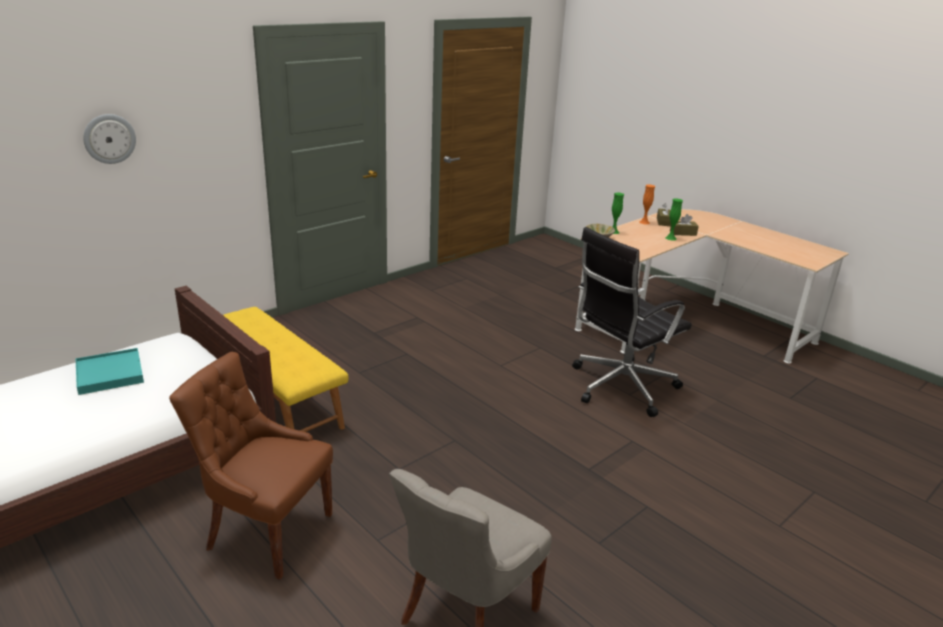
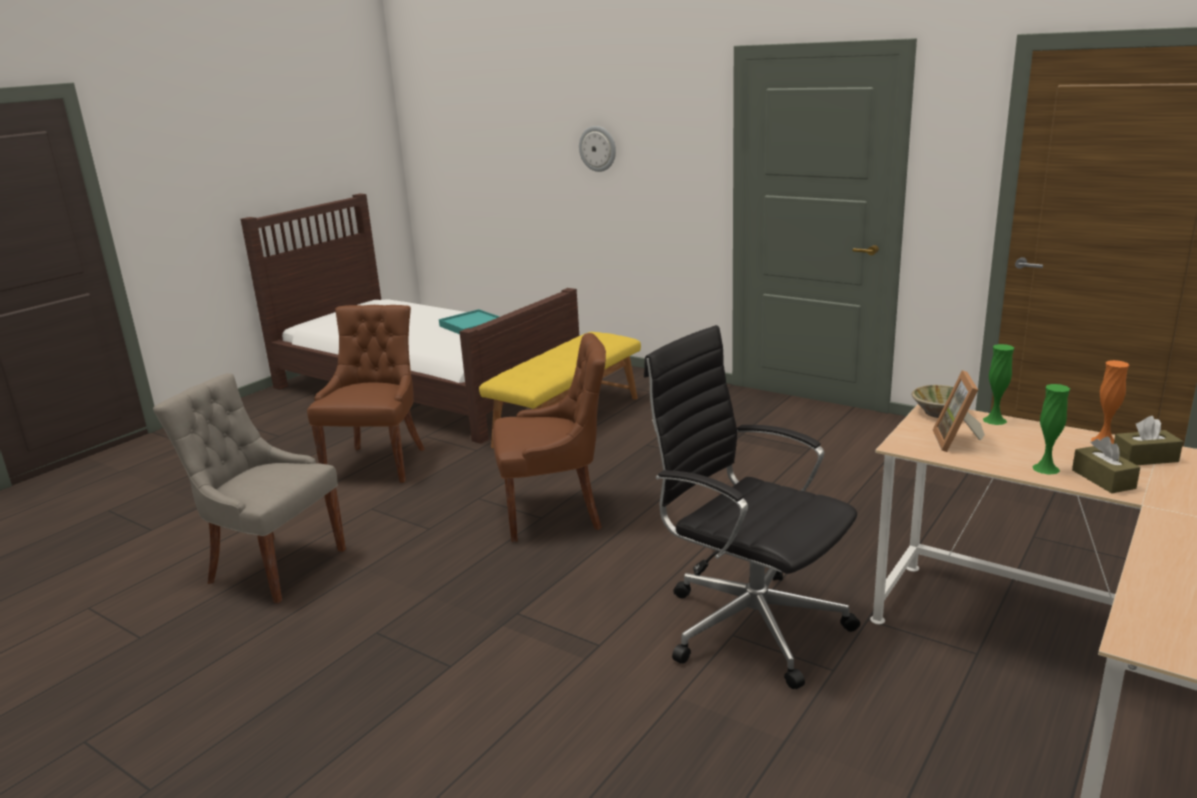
camera: 80 degrees right, 5 degrees down
none -> brown chair [493,333,606,542]
none -> picture frame [933,370,985,452]

